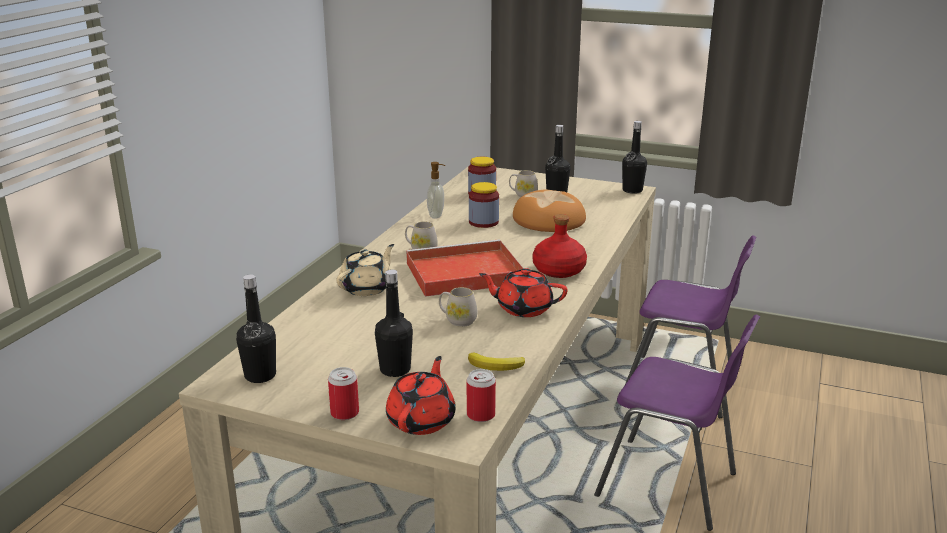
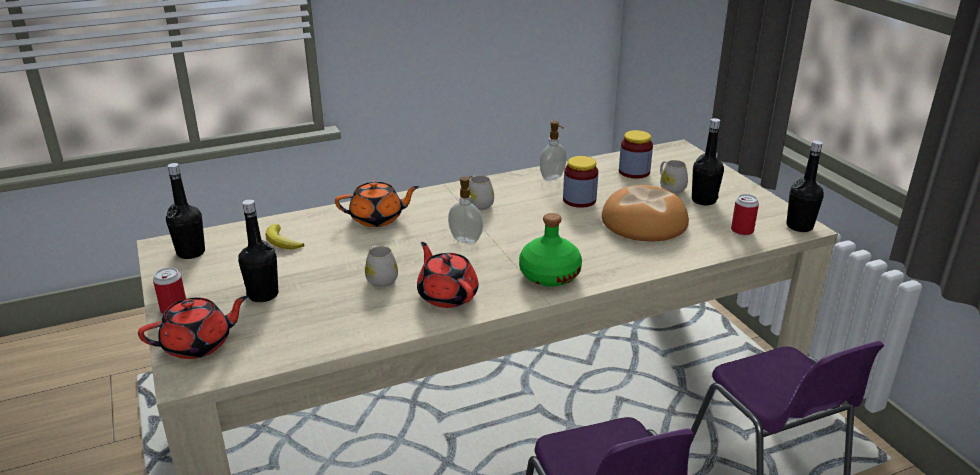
camera: 45 degrees right, 5 degrees up
beige teapot [336,244,394,296] -> orange teapot [335,181,419,227]
red tray [406,240,523,297] -> soap dispenser [448,176,483,244]
can [467,369,496,422] -> can moved to [731,194,759,235]
banana [468,352,525,371] -> banana moved to [266,224,304,249]
red bottle [533,214,587,278] -> green bottle [519,213,582,287]

